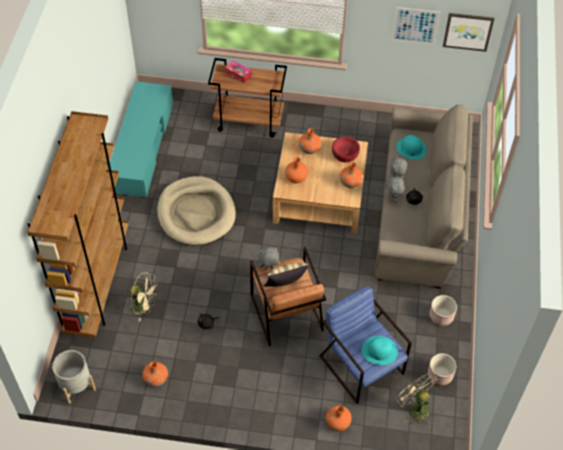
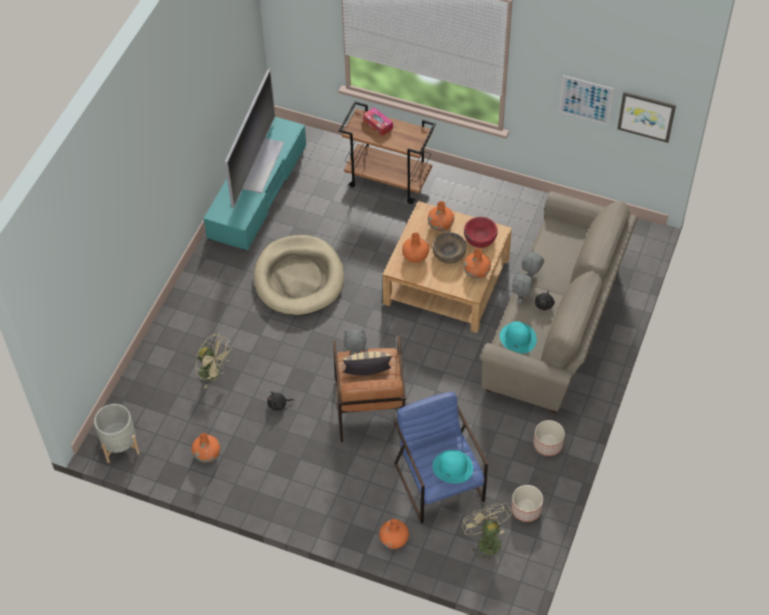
camera: 15 degrees right, 0 degrees up
brown bookcase [27,111,129,338] -> none
turquoise hat [396,135,427,160] -> turquoise hat moved to [500,321,537,354]
none -> television [225,69,284,208]
none -> brown bowl [432,232,466,264]

